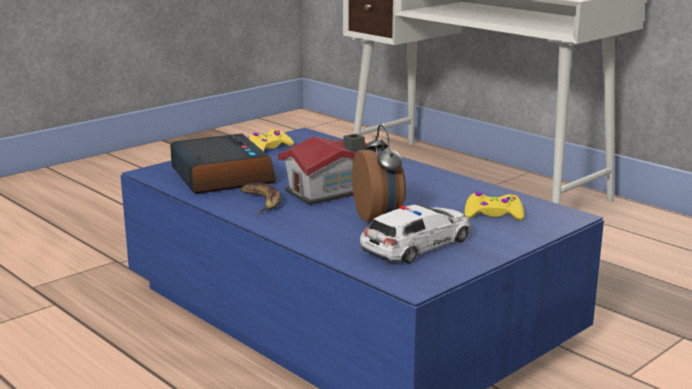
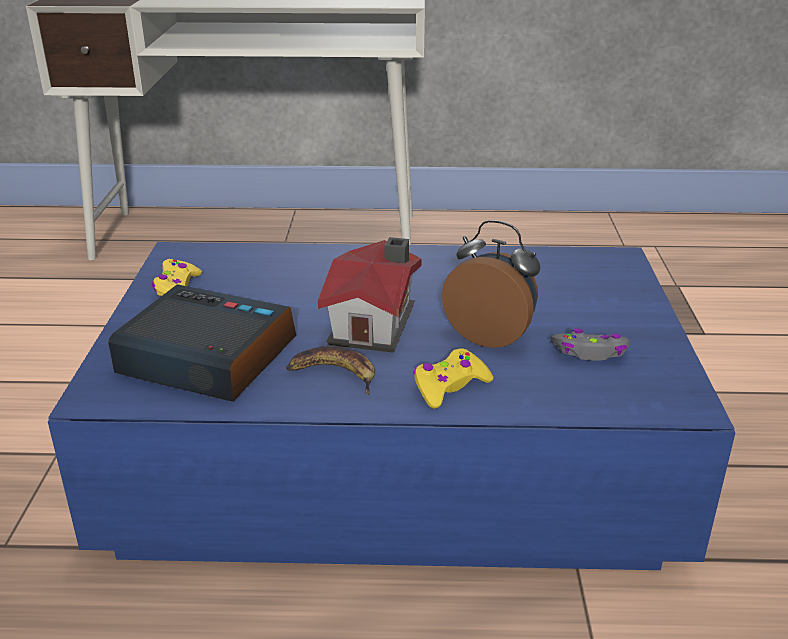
camera: 45 degrees left, 10 degrees up
toy car [360,205,471,263] -> grey game controller [551,328,630,361]
yellow game controller [465,192,524,220] -> yellow game controller moved to [413,348,493,409]

